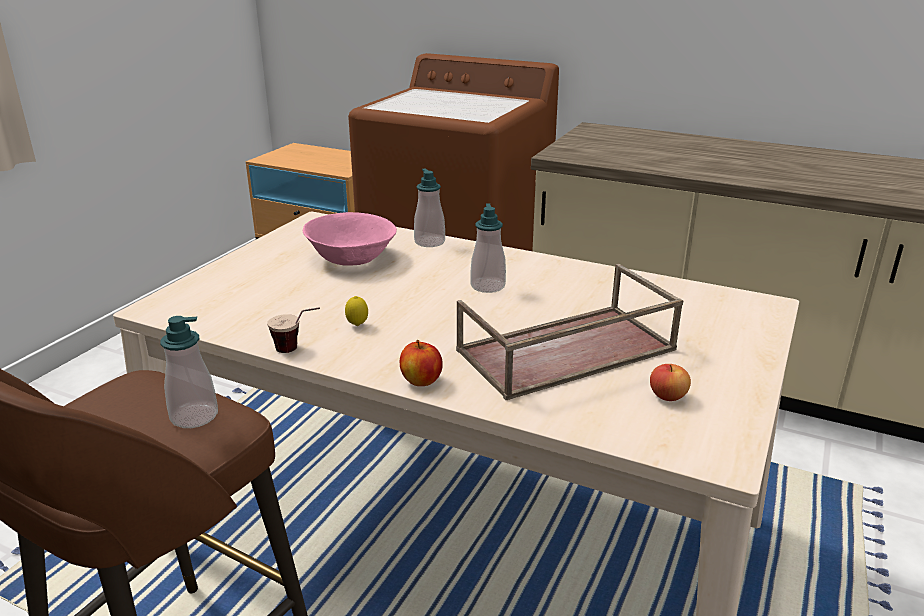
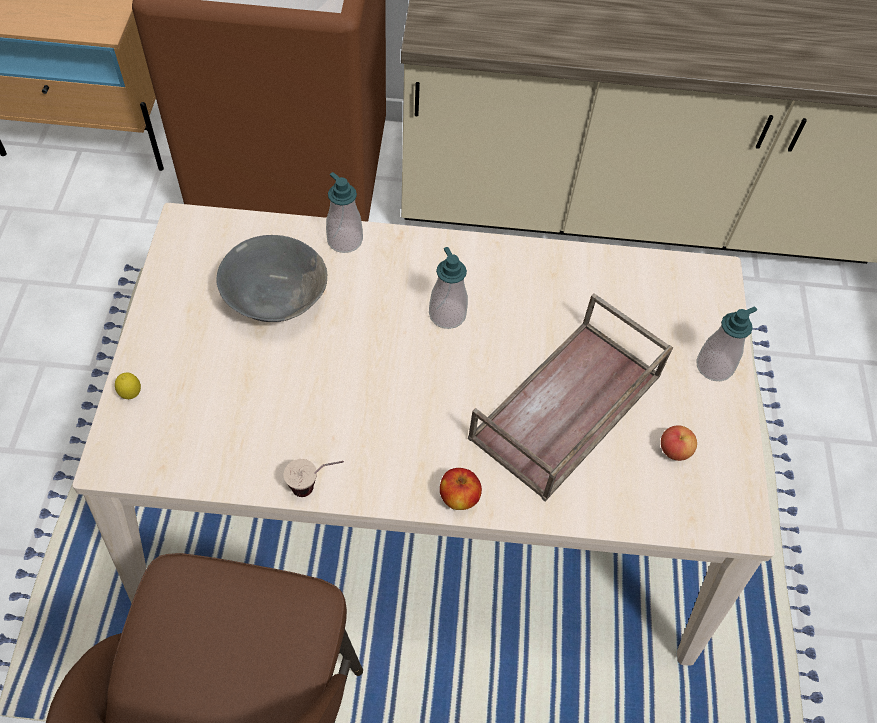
camera: 25 degrees left, 30 degrees up
soap dispenser [160,316,218,428] -> soap dispenser moved to [696,306,757,381]
pink bowl [303,212,397,266] -> grey bowl [216,235,327,322]
lemon [345,296,368,326] -> lemon moved to [115,373,141,399]

